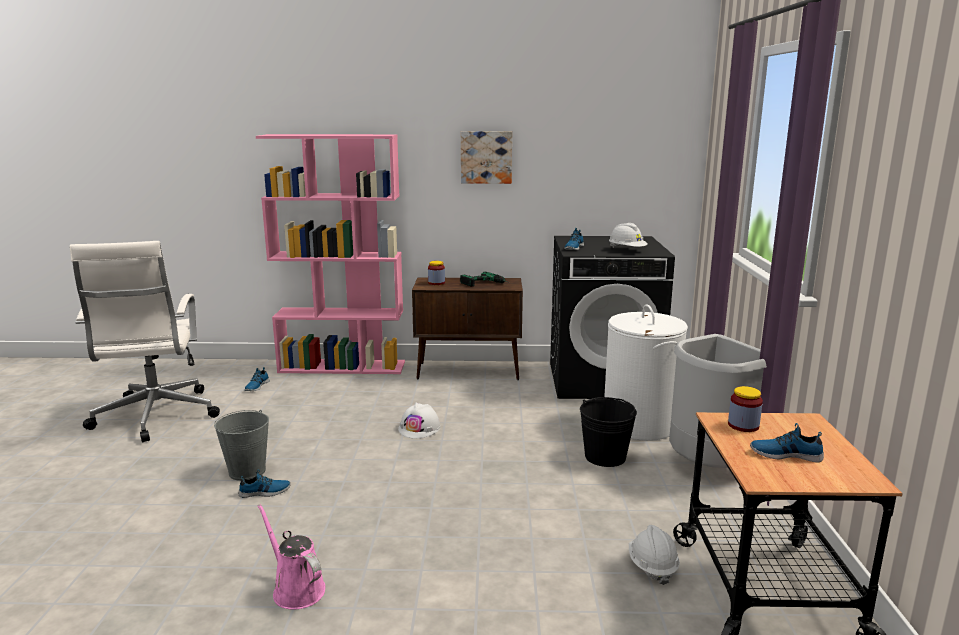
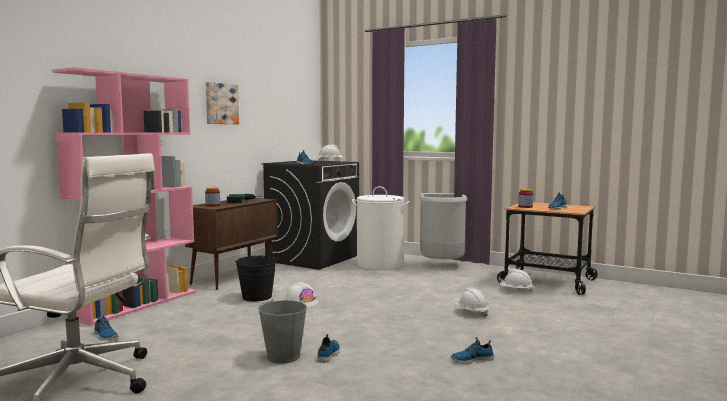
camera: 60 degrees left, 10 degrees down
pink watering can [258,504,325,610] -> shoe [451,337,494,364]
black bucket [580,397,637,467] -> black bucket moved to [235,256,276,301]
none -> white hard hat [455,288,489,318]

